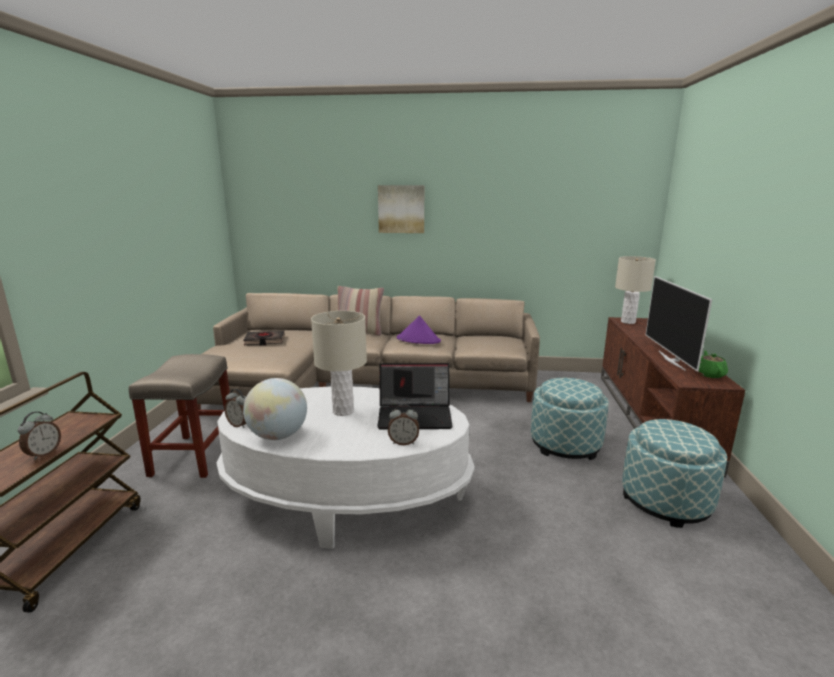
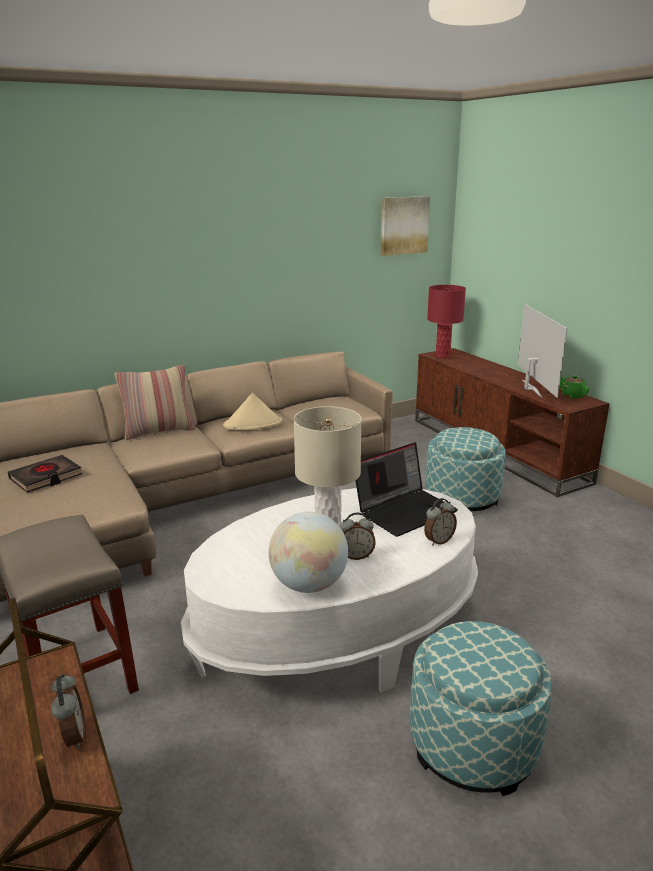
camera: 35 degrees left, 5 degrees up
alarm clock [224,389,246,428] -> alarm clock moved to [340,512,376,560]
picture [378,185,424,233] -> picture moved to [381,196,430,256]
purple hat [397,316,441,344] -> beige hat [223,393,282,430]
beige table lamp [615,256,656,324] -> red table lamp [427,285,466,358]
ottoman [622,419,727,528] -> ottoman moved to [410,621,552,796]
television [645,276,712,372] -> television turned 150 degrees counterclockwise [518,304,568,398]

